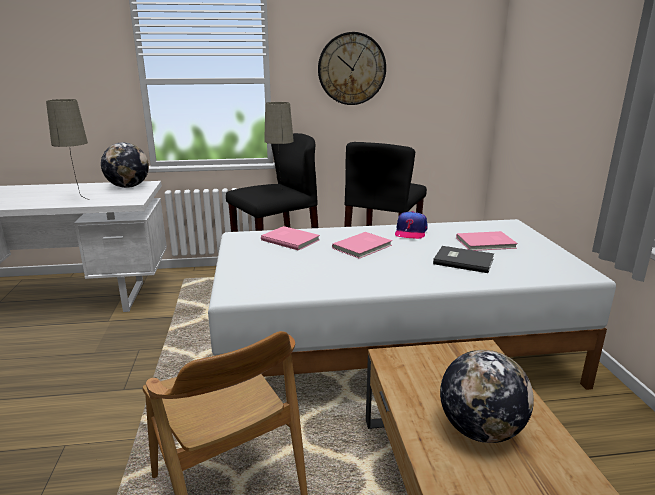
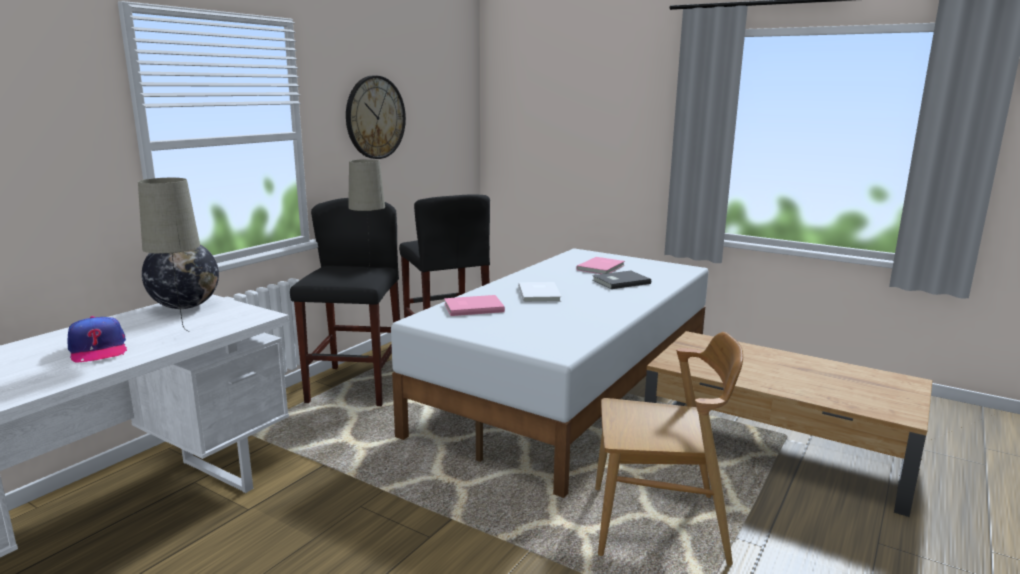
camera: 50 degrees left, 5 degrees down
pink book [332,232,392,259] -> white book [518,282,562,303]
cap [395,211,428,239] -> cap moved to [68,316,127,363]
globe [440,350,534,443] -> none

